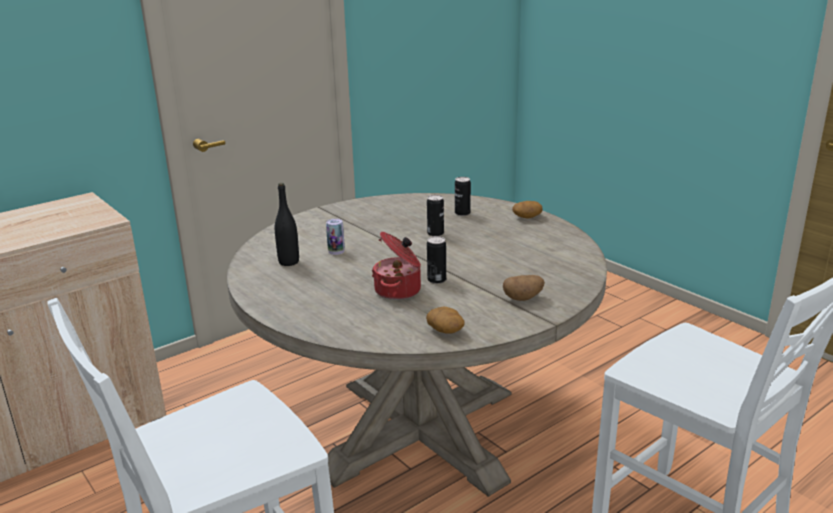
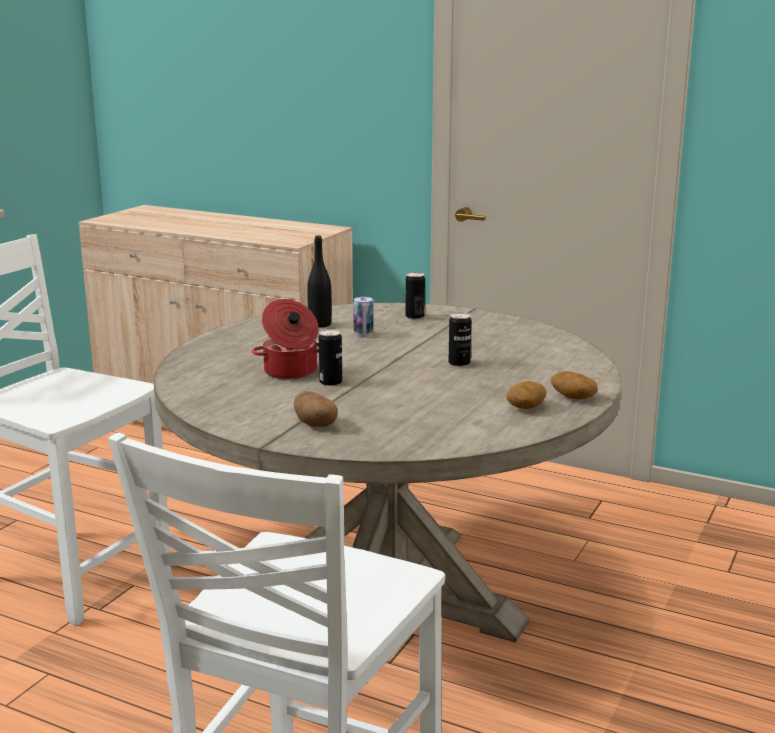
camera: 65 degrees right, 5 degrees down
potato [426,307,465,334] -> potato moved to [506,381,546,409]
can [455,177,471,216] -> can moved to [406,272,425,319]

